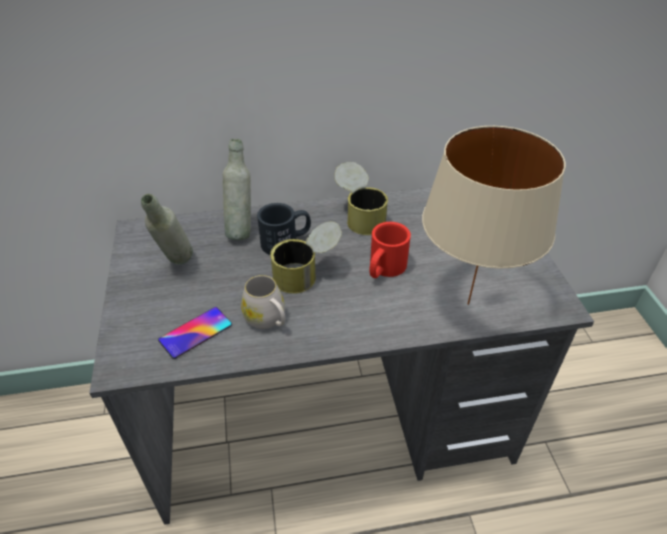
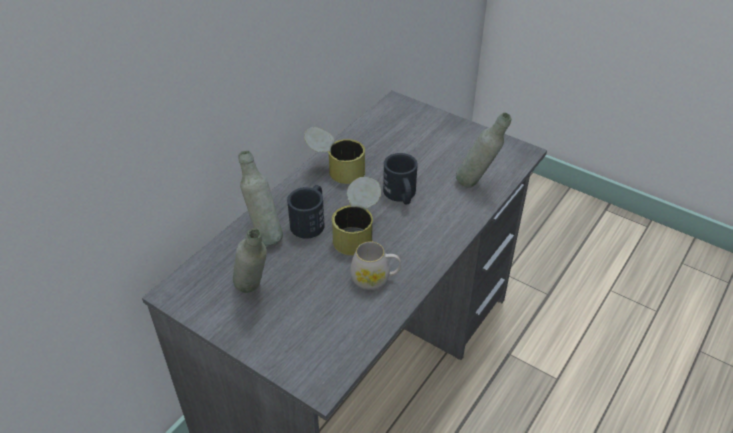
camera: 45 degrees left, 0 degrees up
phone [158,307,232,359] -> none
red mug [370,222,411,278] -> black mug [383,153,418,204]
beige table lamp [422,126,565,305] -> grey bottle [456,113,512,188]

